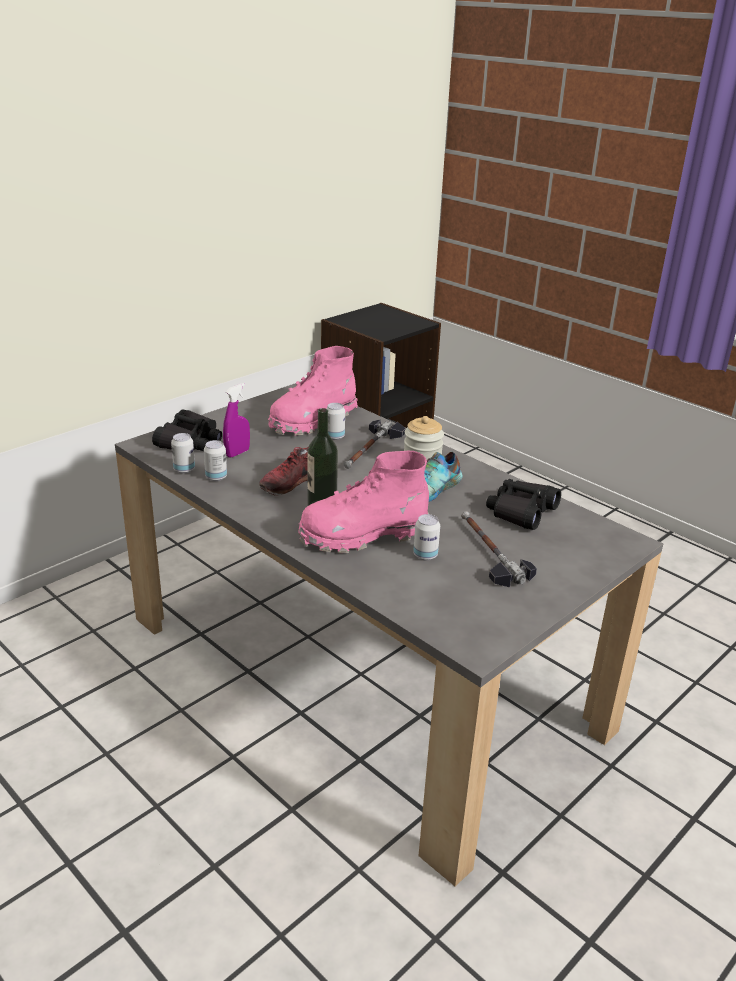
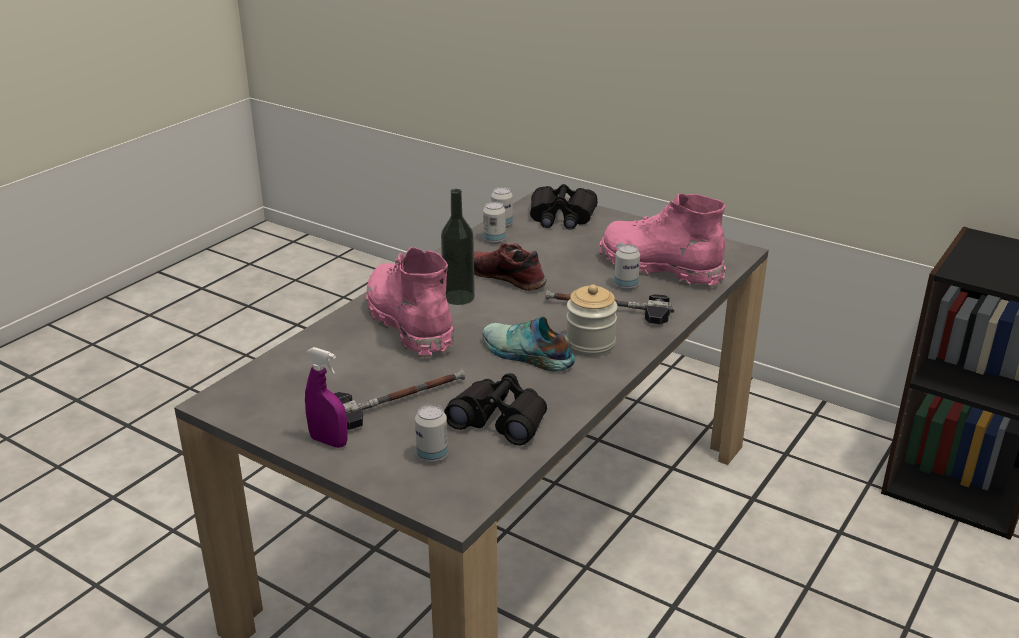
camera: 80 degrees right, 0 degrees up
purple spray bottle [223,383,250,458] -> purple spray bottle moved to [305,347,348,448]
can [413,514,440,561] -> can moved to [415,404,448,463]

